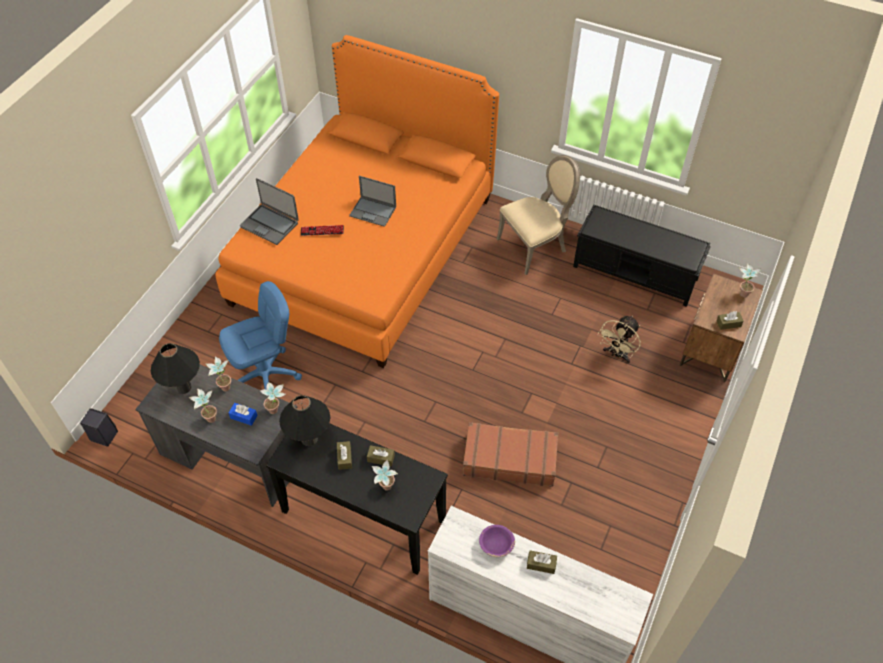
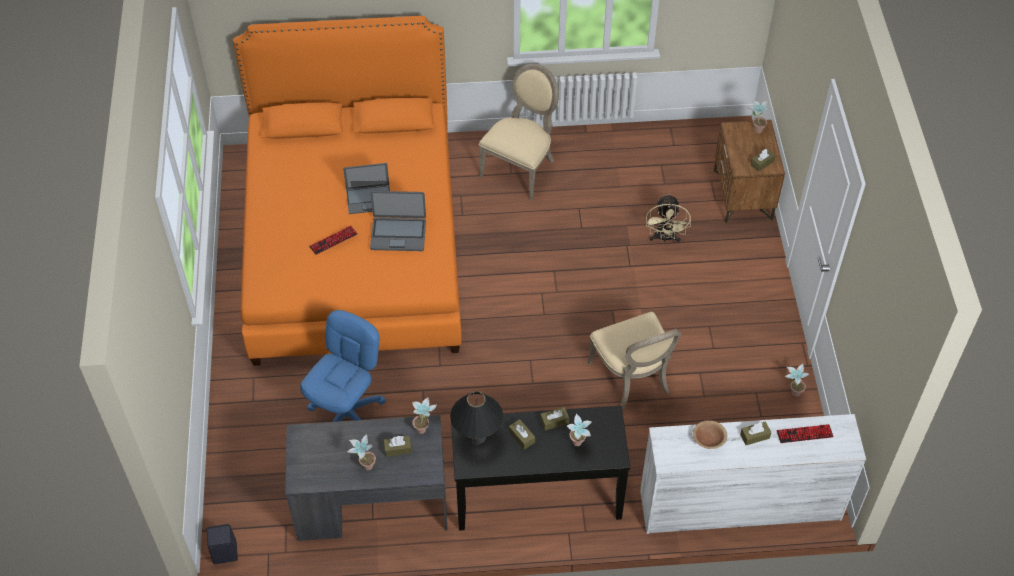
camera: 30 degrees left, 0 degrees up
black table lamp [151,343,200,394] -> none
potted plant [205,357,231,391] -> potted plant moved to [785,364,809,397]
blue tissue box [229,403,258,426] -> brown tissue box [384,436,412,457]
laptop [240,178,299,245] -> laptop moved to [370,191,426,251]
brown suitcase [463,422,558,487] -> beige chair [588,312,682,410]
purple bowl [479,525,515,557] -> brown bowl [693,420,727,449]
black bench [573,205,711,307] -> none
none -> keyboard [777,424,834,443]

